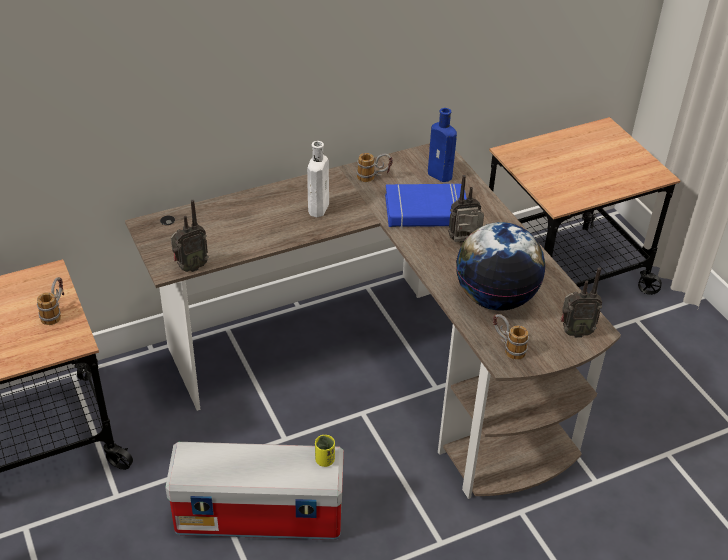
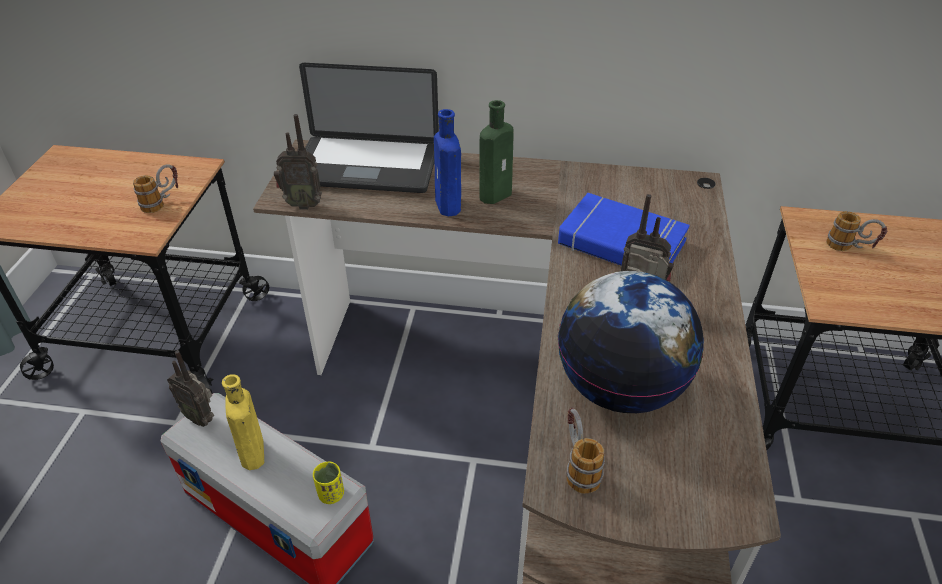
camera: 35 degrees right, 0 degrees up
white bottle [307,141,329,217] -> green bottle [479,100,514,204]
mug [357,153,393,182] -> mug moved to [826,211,887,251]
blue bottle [428,108,457,182] -> blue bottle moved to [434,109,461,216]
radio [561,267,602,338] -> radio moved to [167,350,214,427]
none -> yellow bottle [222,374,264,470]
none -> laptop [299,63,439,193]

